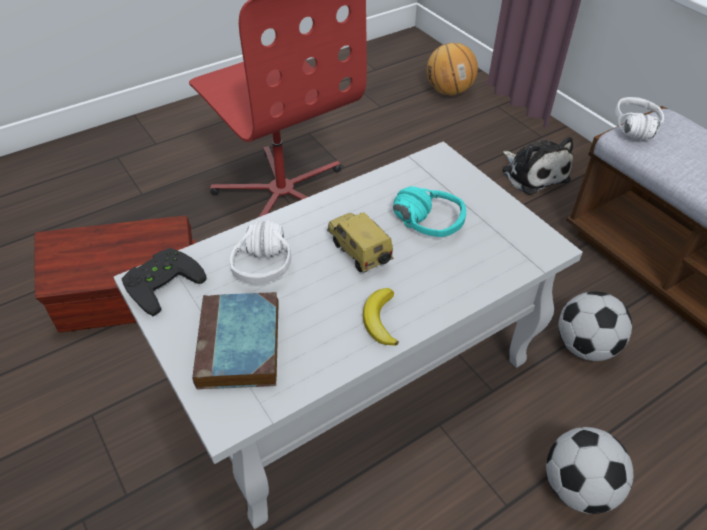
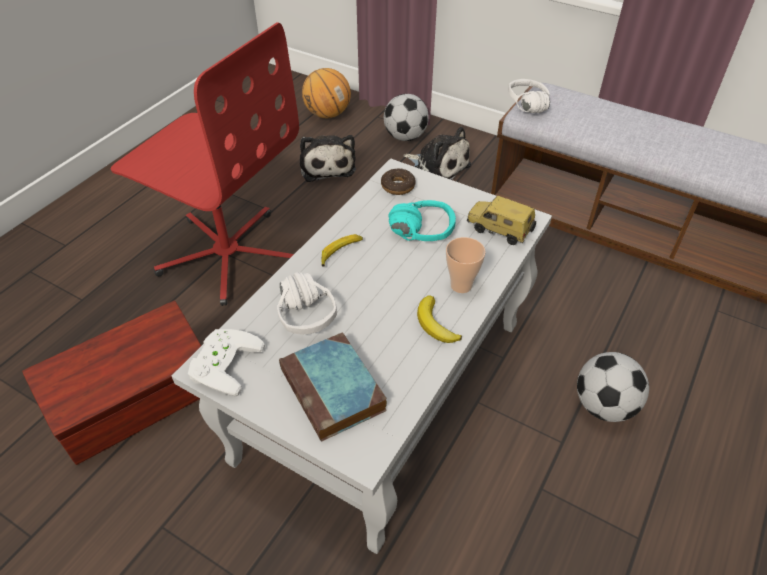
camera: 25 degrees left, 0 degrees up
black game controller [121,248,207,316] -> white game controller [188,329,265,396]
toy car [327,212,394,273] -> toy car moved to [467,196,536,245]
football [559,291,632,361] -> football moved to [384,94,429,141]
none -> plush toy [300,135,356,182]
none -> banana [321,234,363,267]
none -> donut [381,168,416,195]
none -> cup [446,237,486,293]

